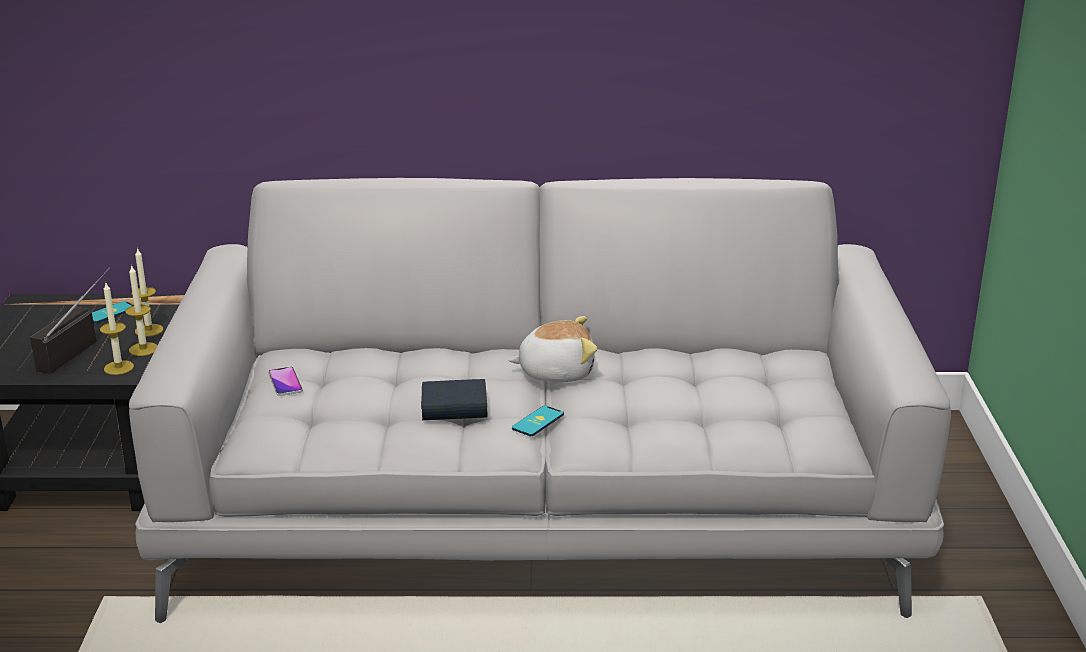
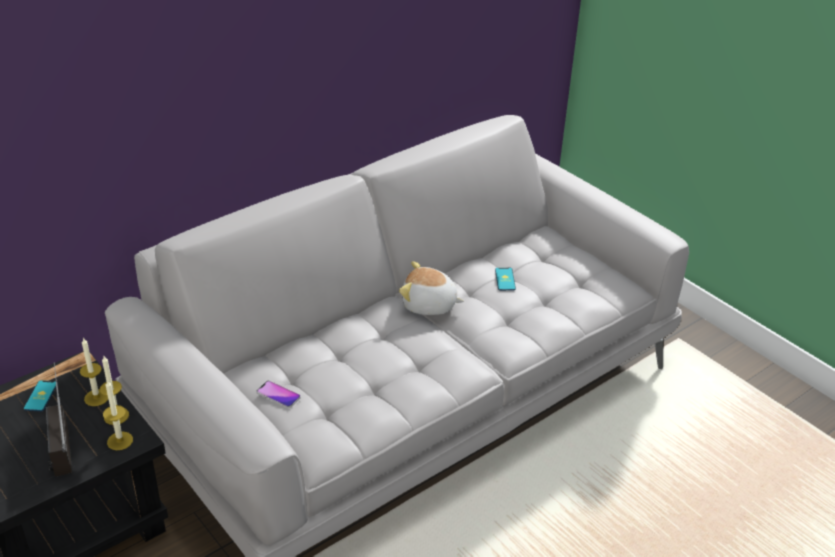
camera: 40 degrees left, 10 degrees up
book [421,379,488,420] -> none
plush toy [508,316,597,382] -> plush toy turned 120 degrees counterclockwise [399,261,464,315]
phone [512,405,564,436] -> phone moved to [495,268,516,291]

